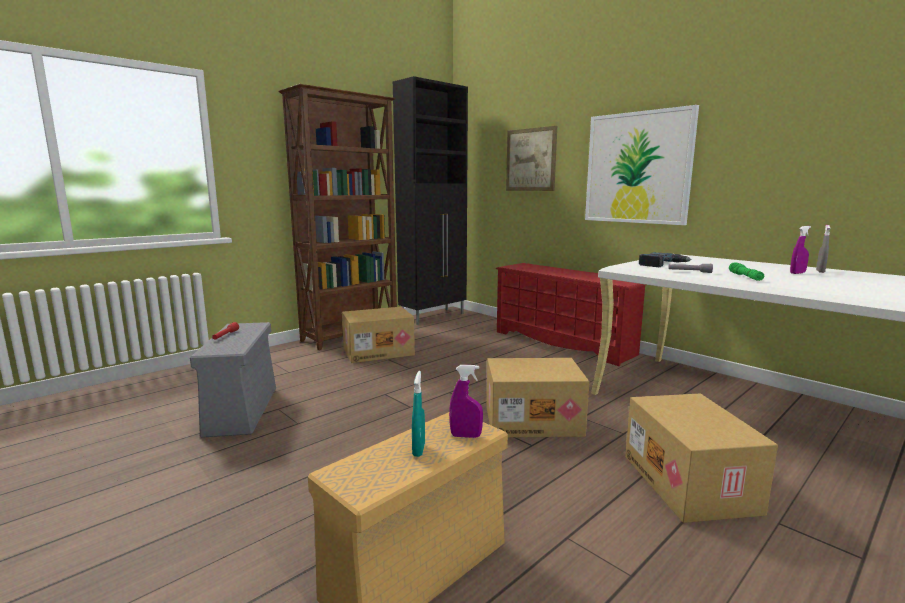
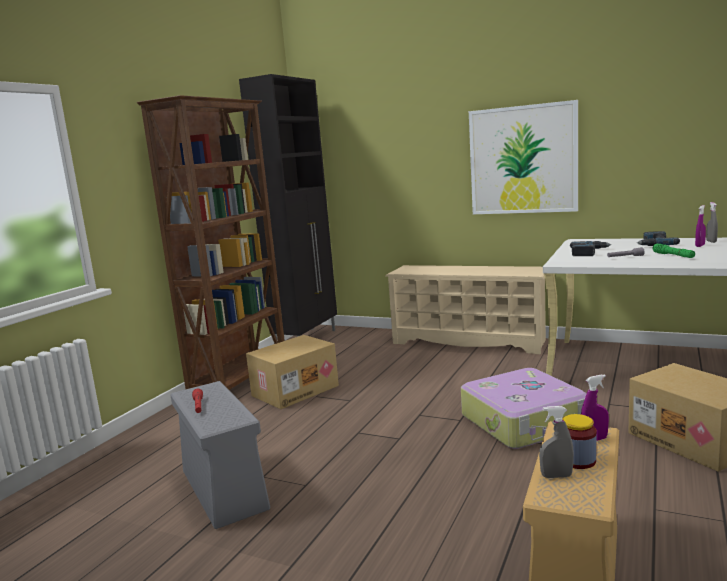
camera: 20 degrees left, 0 degrees up
turquoise spray bottle [412,371,425,457] -> jar [562,414,597,469]
cardboard box [487,358,589,437] -> suitcase [461,368,587,449]
red shoe rack [496,263,646,366] -> beige shoe rack [385,265,546,354]
picture [506,126,557,191] -> none
none -> grey spray bottle [539,406,574,478]
none -> power drill [637,231,680,246]

